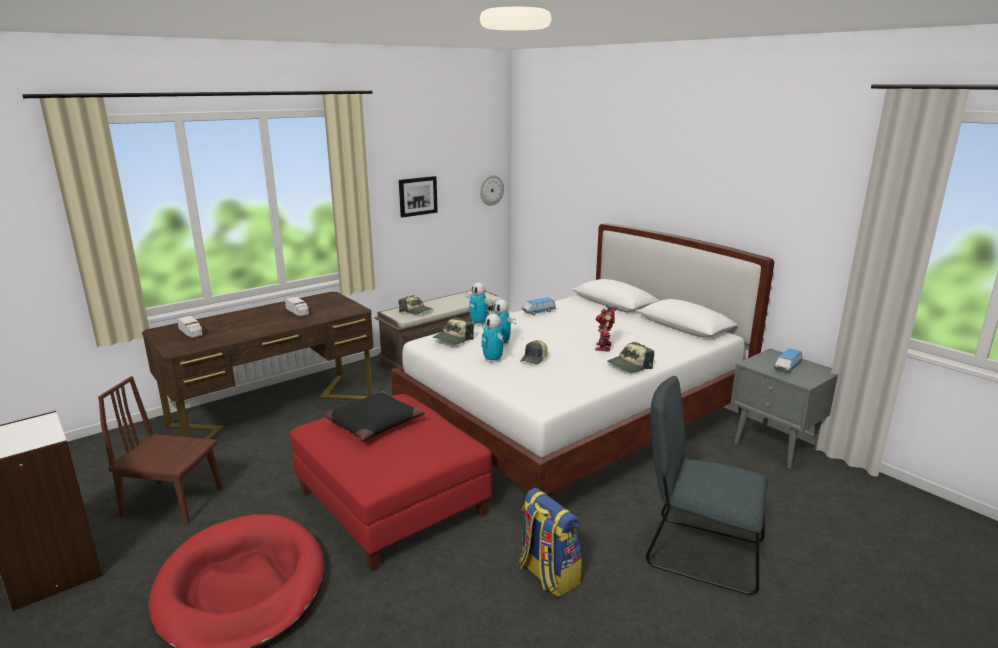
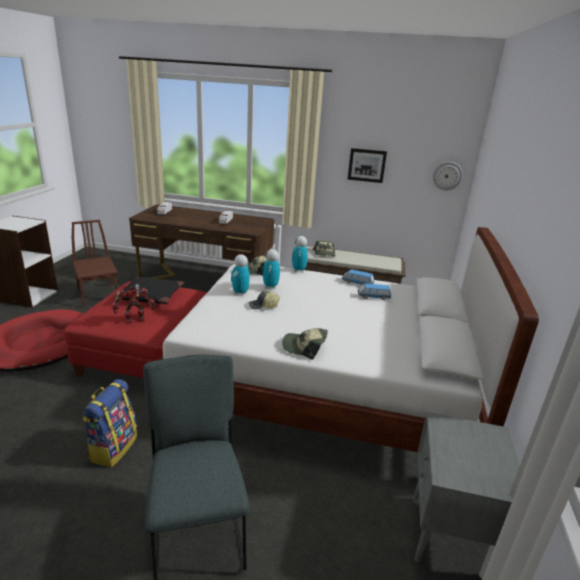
camera: 50 degrees right, 5 degrees up
toy robot [595,304,628,352] -> toy robot moved to [111,284,155,324]
toy car [774,348,802,373] -> toy car moved to [358,283,391,300]

